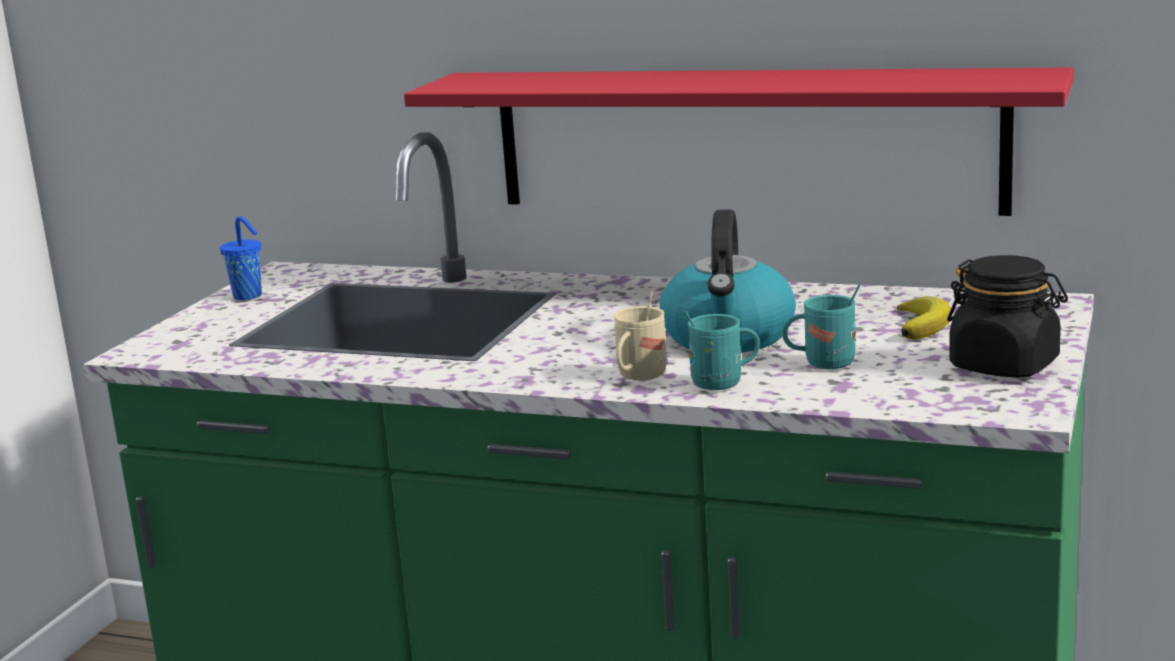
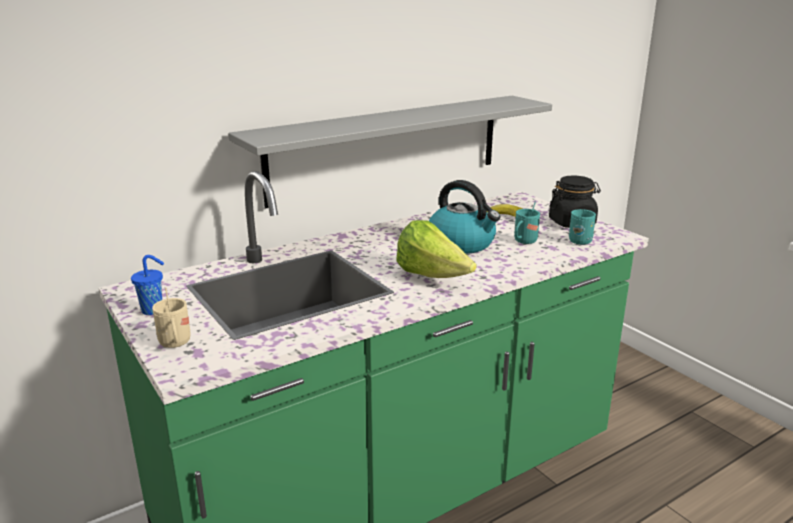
camera: 55 degrees left, 5 degrees up
red shelf [404,67,1074,216] -> grey shelf [228,96,552,208]
beige mug [614,289,667,381] -> beige mug moved to [152,288,191,348]
turquoise mug [684,310,760,390] -> turquoise mug moved to [569,209,596,245]
none -> lettuce [396,220,477,278]

